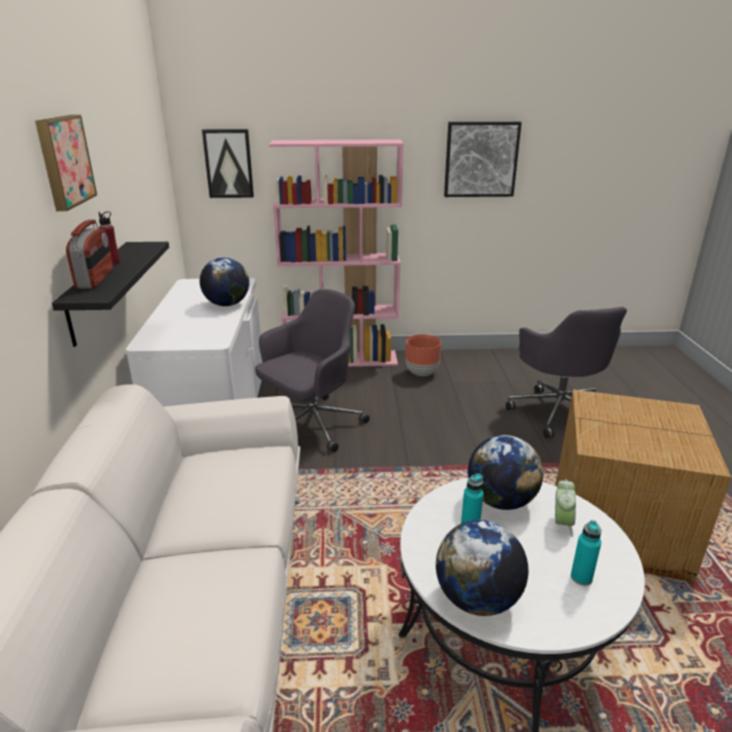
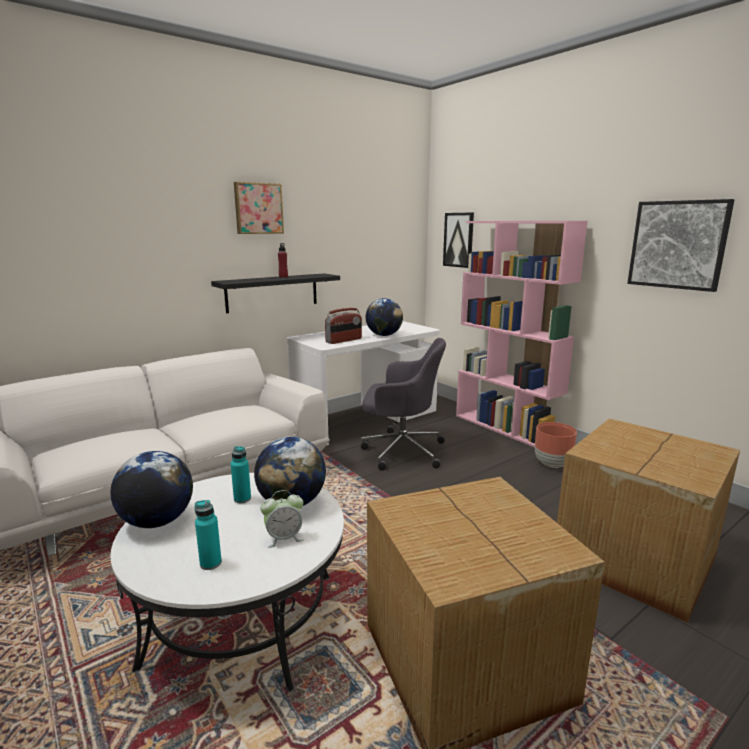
camera: 55 degrees right, 10 degrees down
radio [66,219,113,289] -> radio moved to [325,308,362,344]
grey office chair [506,307,627,438] -> cardboard box [557,418,740,623]

